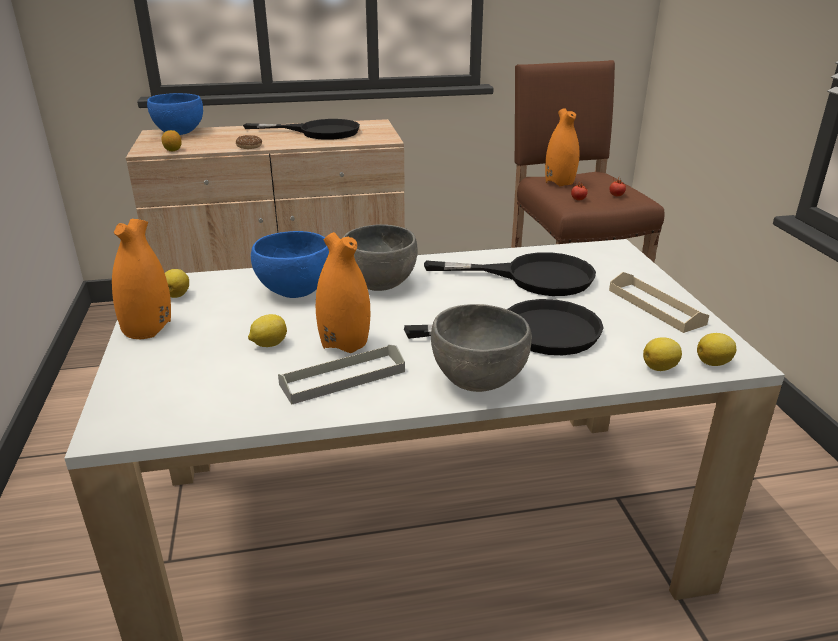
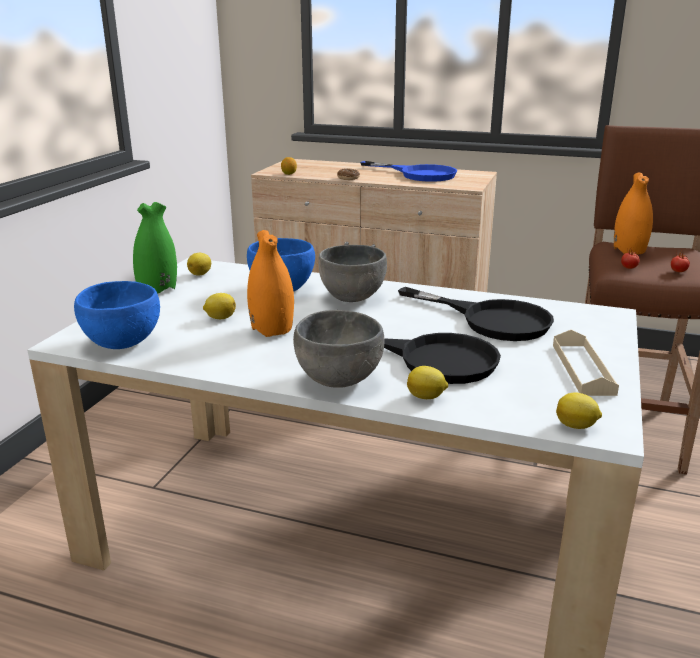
camera: 30 degrees right, 5 degrees down
orange vase [112,219,171,339] -> green vase [133,202,177,294]
blue bowl [147,93,203,135] -> blue bowl moved to [74,281,160,349]
black frying pan [243,119,360,140] -> blue frying pan [360,161,457,182]
grey tray [278,345,405,405] -> none
lemon [643,337,682,371] -> lemon moved to [407,366,448,399]

